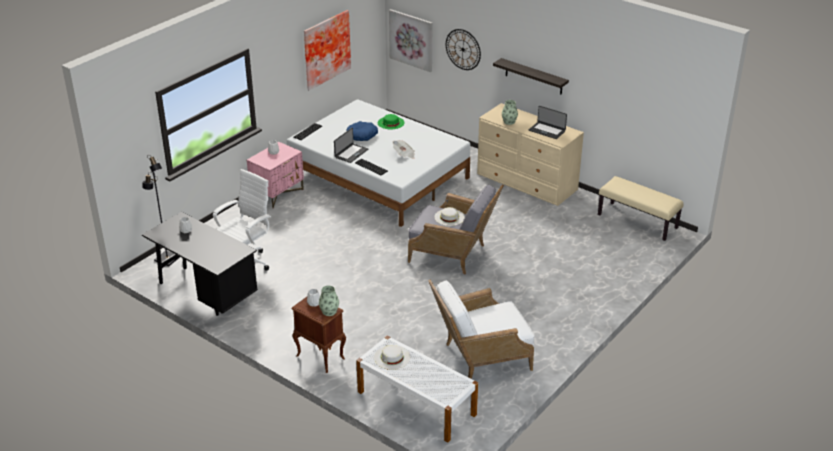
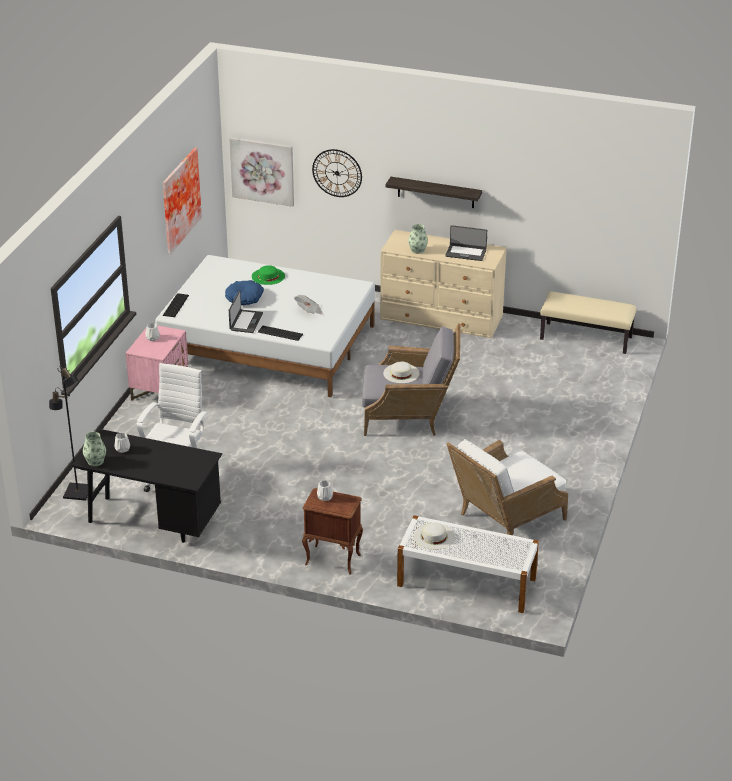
camera: 20 degrees left, 0 degrees up
vase [319,286,339,316] -> vase moved to [83,432,106,466]

